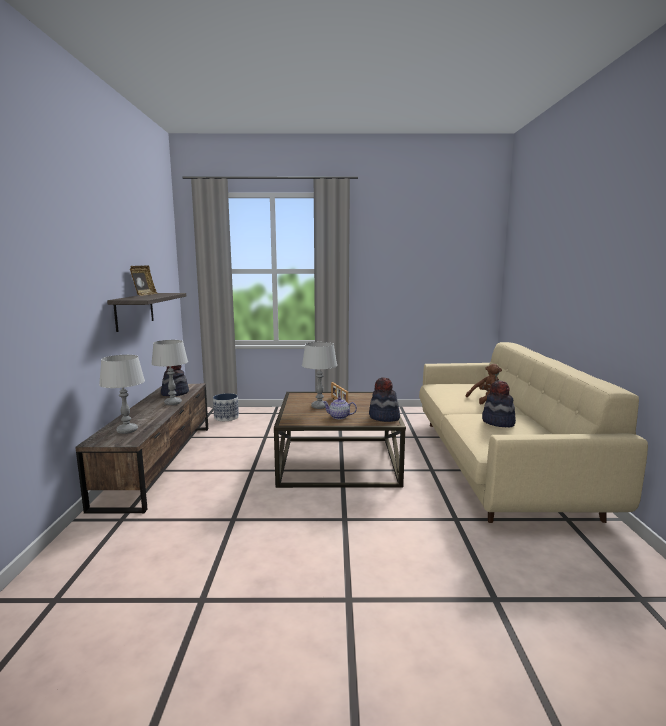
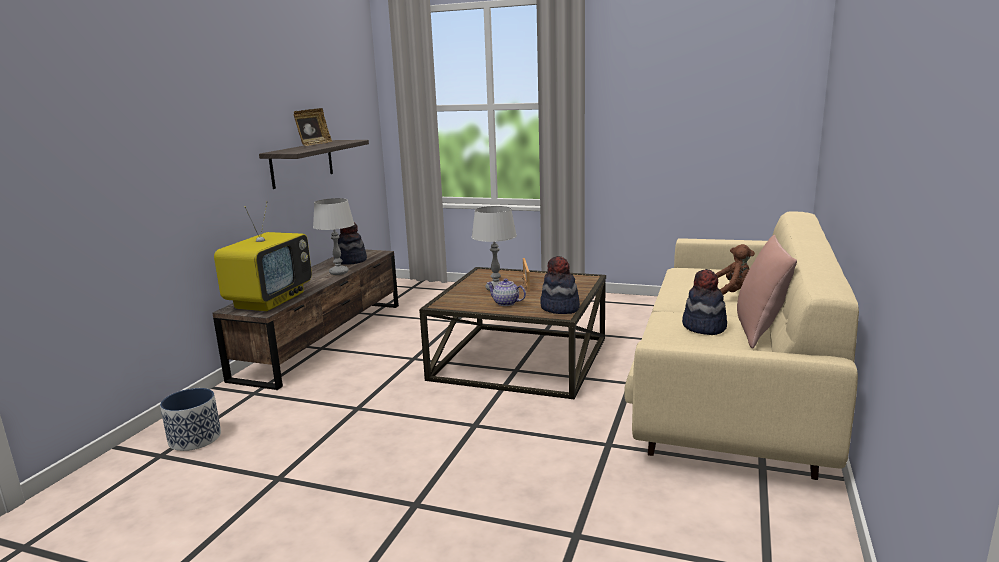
camera: 20 degrees right, 5 degrees up
grey table lamp [99,355,145,434] -> television [214,201,312,311]
planter [213,393,239,421] -> planter moved to [160,388,221,451]
none -> pink pillow [737,235,797,349]

